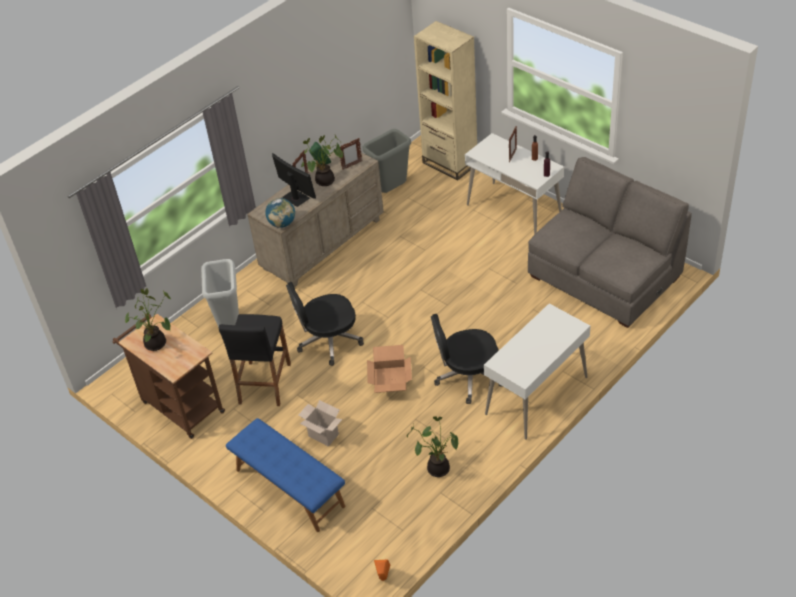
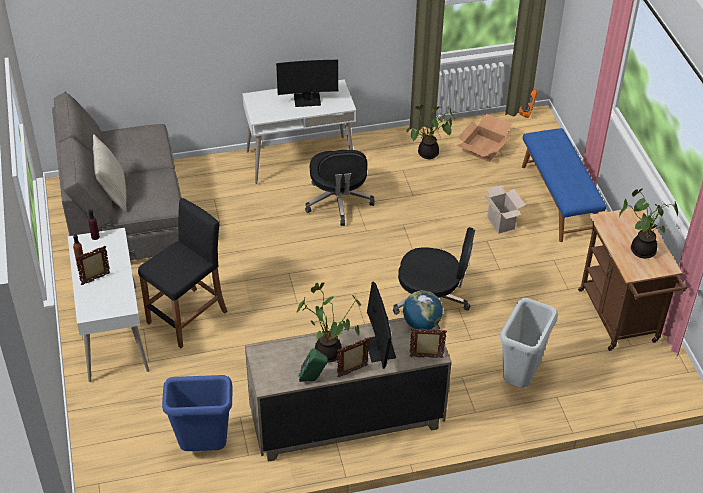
camera: 150 degrees left, 0 degrees up
black stool [219,314,291,406] -> black stool moved to [138,198,228,349]
picture frame [340,138,362,170] -> picture frame moved to [409,328,447,358]
grey trash can [362,129,411,193] -> blue trash can [162,375,232,451]
cardboard box [367,345,412,393] -> cardboard box moved to [457,113,512,162]
beige bookcase [414,21,477,180] -> none
black office chair [431,314,501,404] -> black office chair turned 60 degrees clockwise [305,150,375,226]
none -> beige pillow [93,134,126,212]
none -> monitor [276,60,338,107]

